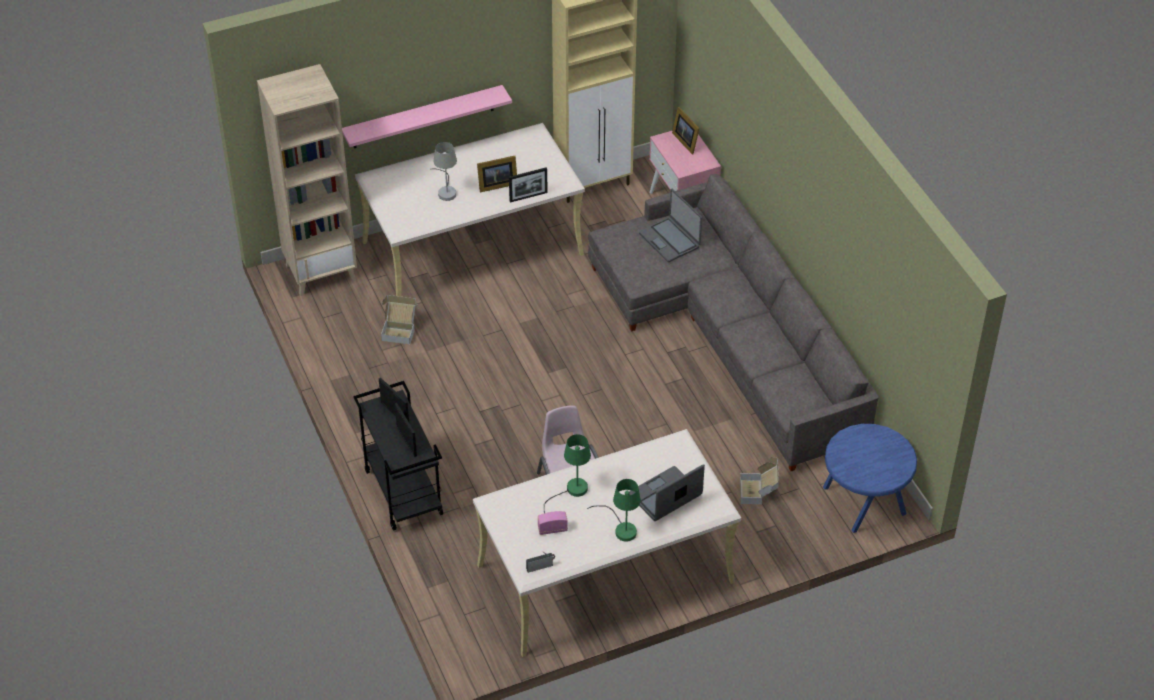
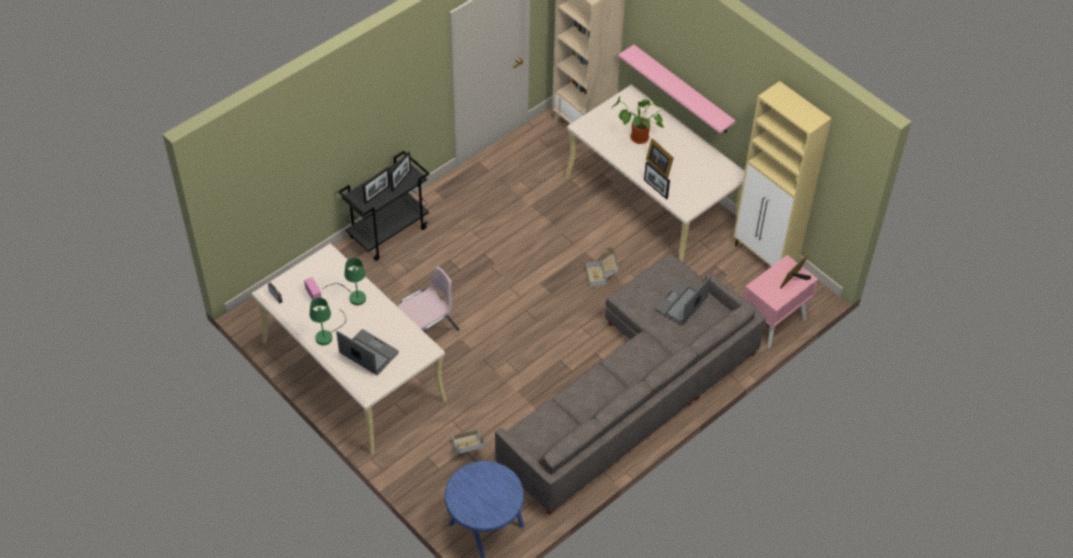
camera: 70 degrees right, 5 degrees up
cardboard box [381,295,418,345] -> cardboard box moved to [586,248,618,286]
grey table lamp [434,142,457,201] -> potted plant [611,96,666,144]

